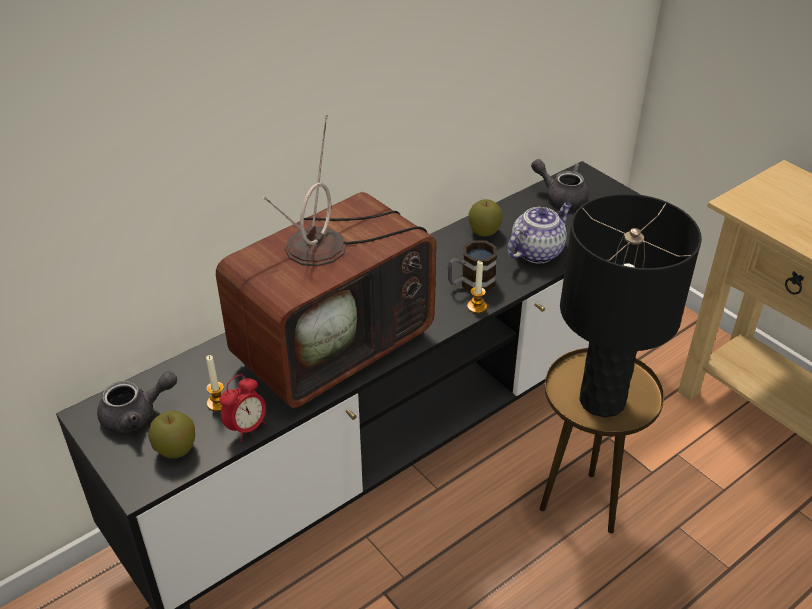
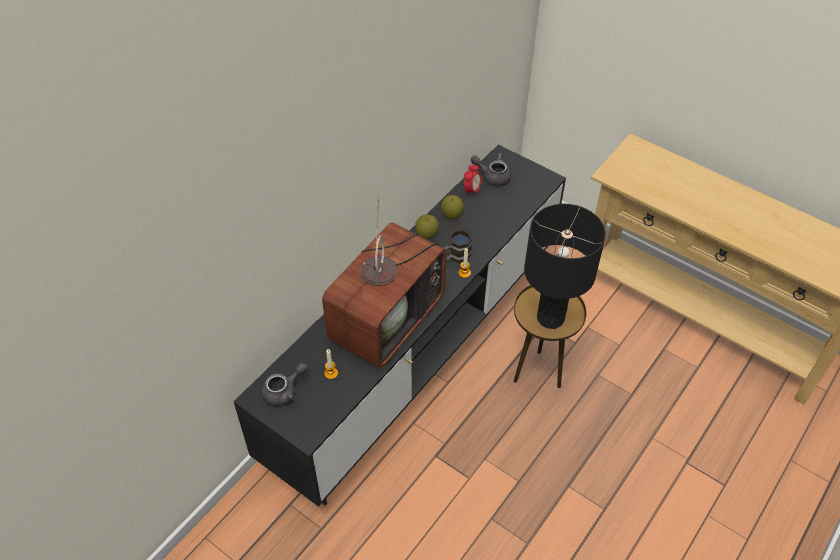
camera: 15 degrees left, 10 degrees up
apple [148,411,195,458] -> apple moved to [415,214,439,239]
alarm clock [219,375,266,441] -> alarm clock moved to [464,163,482,197]
teapot [507,203,572,264] -> none

